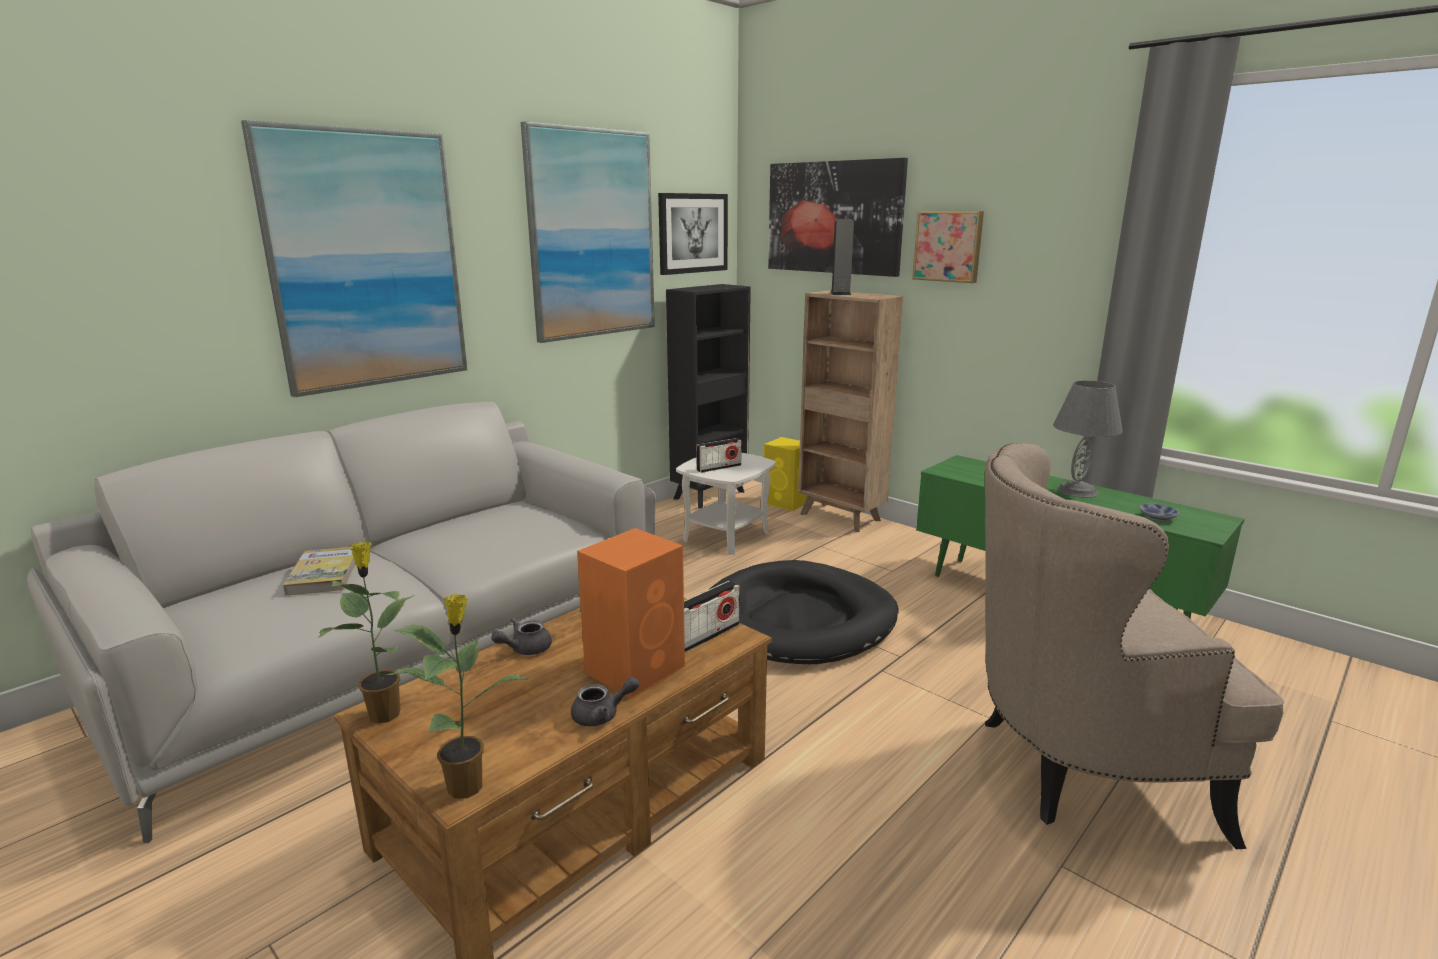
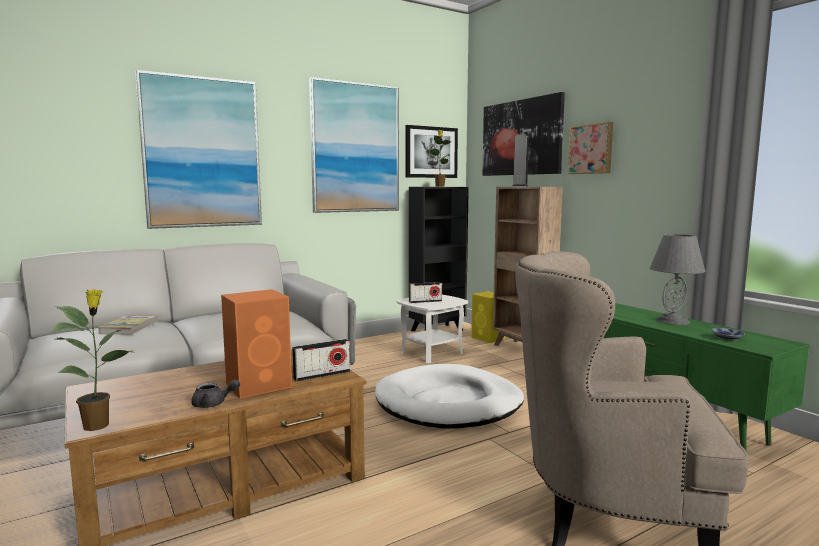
camera: 15 degrees right, 10 degrees down
potted plant [318,542,414,724] -> potted plant moved to [429,130,451,187]
grey teapot [491,618,552,655] -> none
black dog bed [708,560,899,664] -> white dog bed [375,364,524,429]

